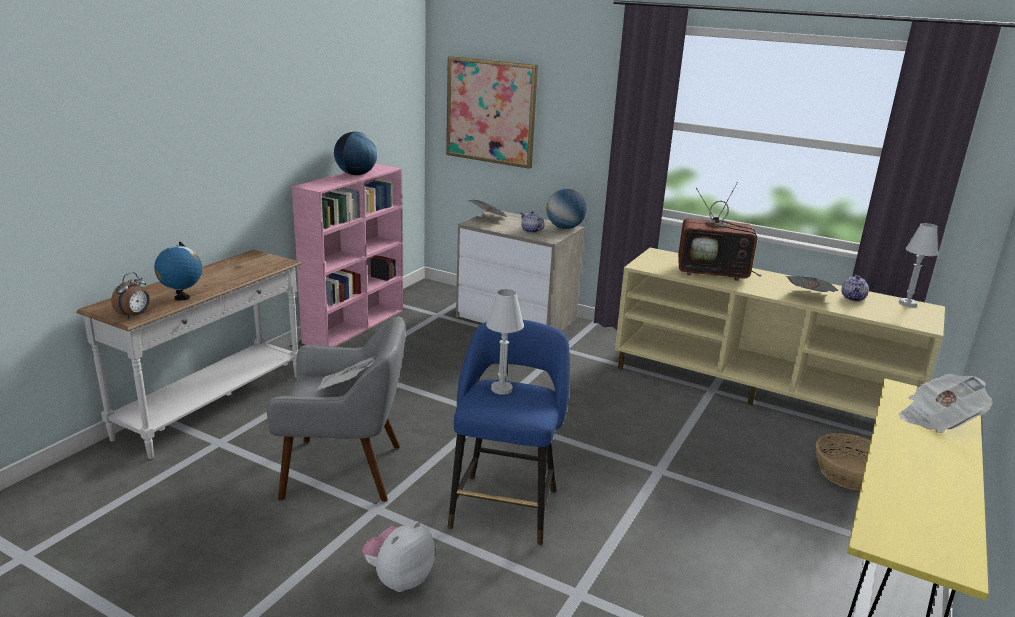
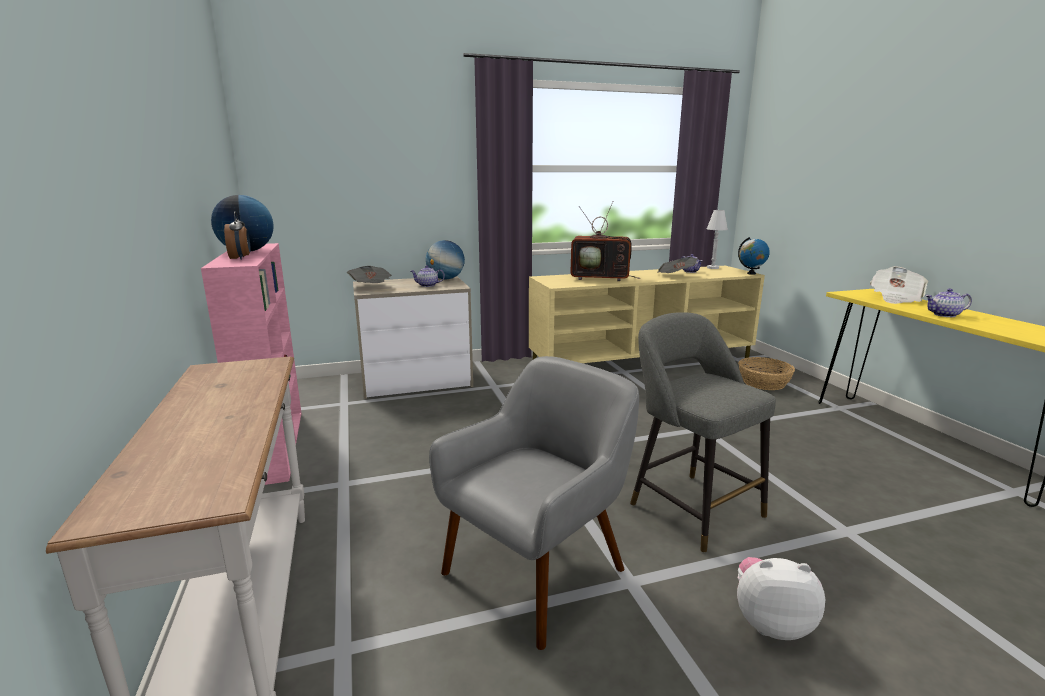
camera: 45 degrees left, 5 degrees down
alarm clock [111,272,149,319] -> alarm clock moved to [224,211,251,260]
globe [154,242,202,301] -> globe moved to [738,237,770,275]
newspaper [315,356,375,391] -> none
plush toy [362,521,435,592] -> plush toy turned 105 degrees clockwise [737,557,825,640]
picture [446,56,538,169] -> none
blue stool [448,320,570,545] -> grey stool [630,312,776,553]
white table lamp [486,289,524,395] -> none
television [678,182,761,281] -> television turned 45 degrees clockwise [571,201,640,281]
none -> teapot [925,289,972,317]

